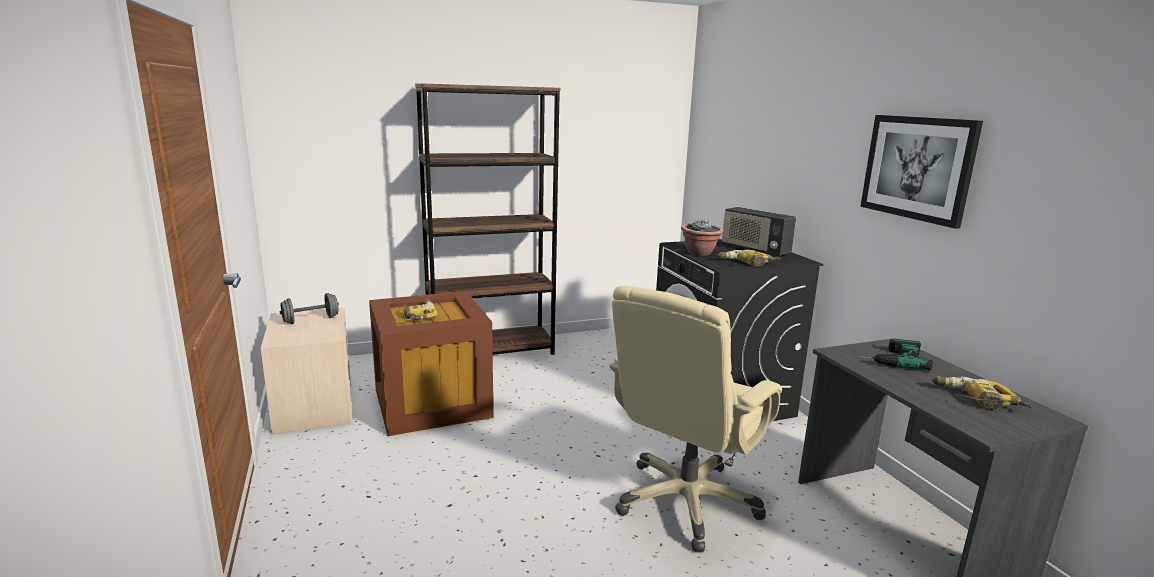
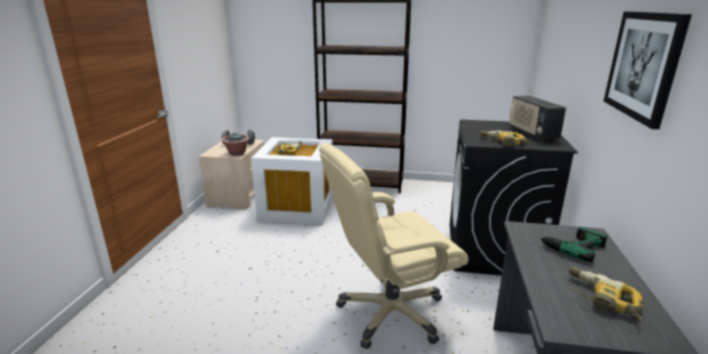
camera: 30 degrees right, 5 degrees up
brown storage box [369,291,493,436] -> white storage box [251,137,333,225]
potted plant [681,219,723,256] -> potted plant moved to [222,133,249,156]

